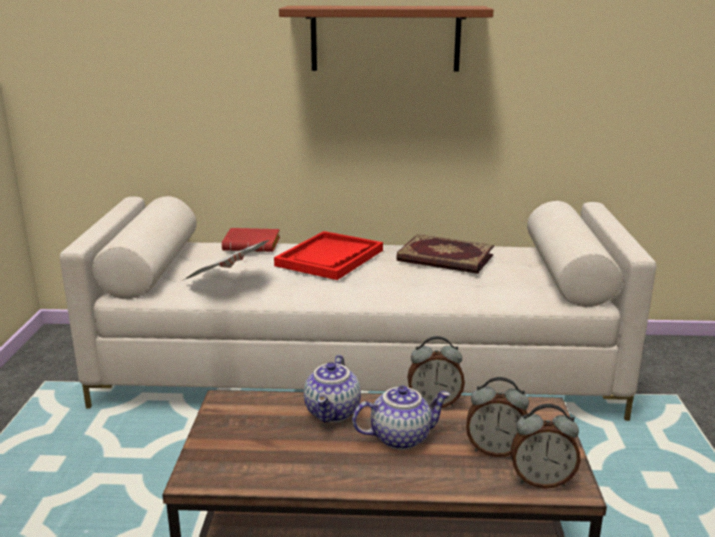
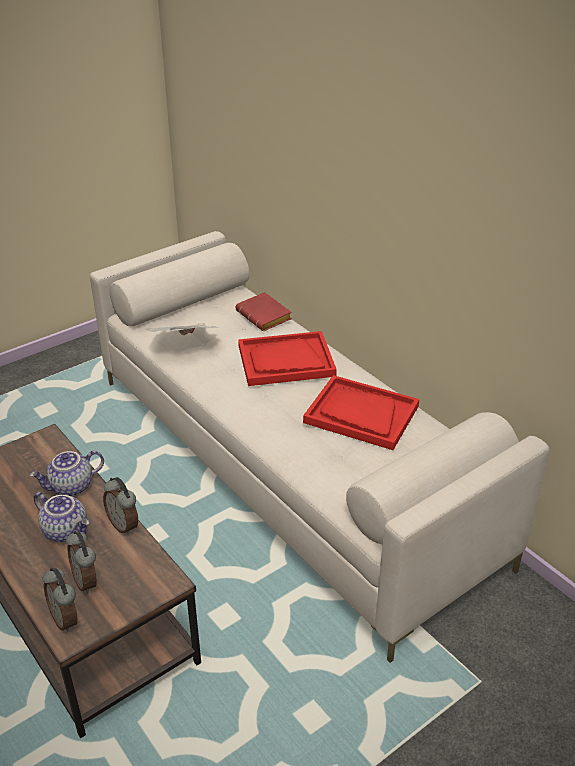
camera: 50 degrees right, 15 degrees up
brown shelf [279,6,494,71] -> none
book [396,234,494,274] -> red tray [303,375,419,450]

